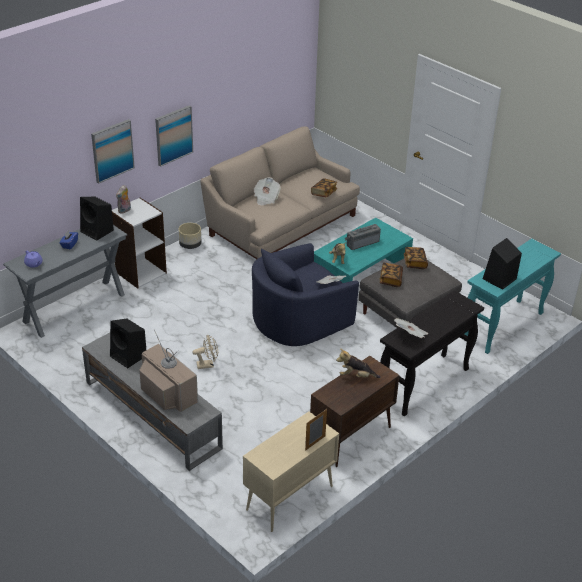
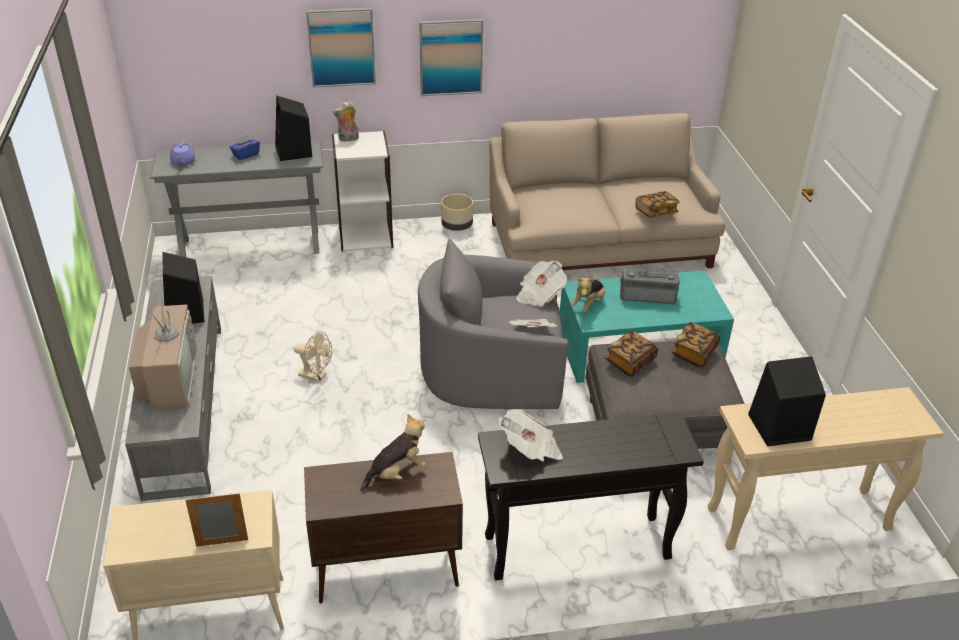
camera: 35 degrees right, 0 degrees up
blue armchair [252,243,359,346] -> grey armchair [418,239,568,409]
newspaper [253,177,281,205] -> newspaper moved to [516,261,567,307]
plush toy [336,349,380,378] -> plush toy turned 105 degrees clockwise [361,414,426,492]
turquoise console table [465,239,561,354] -> beige console table [708,387,943,550]

